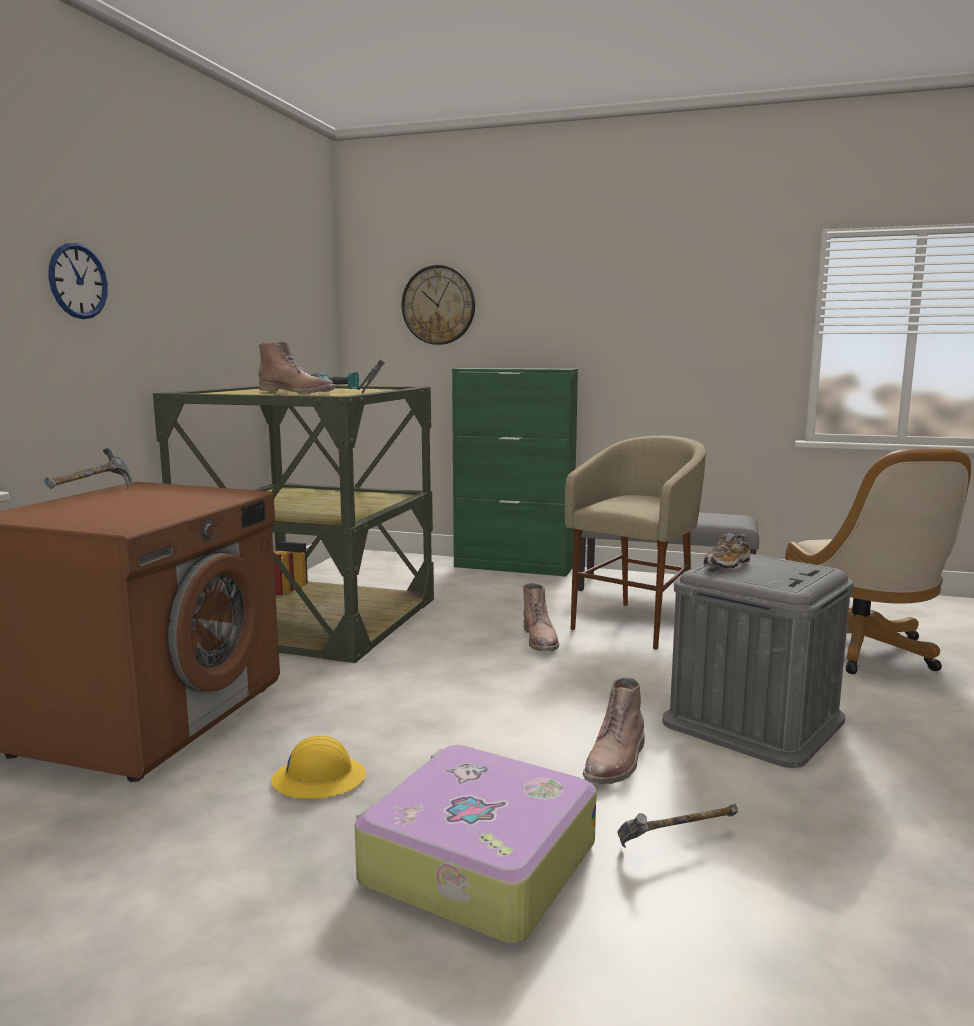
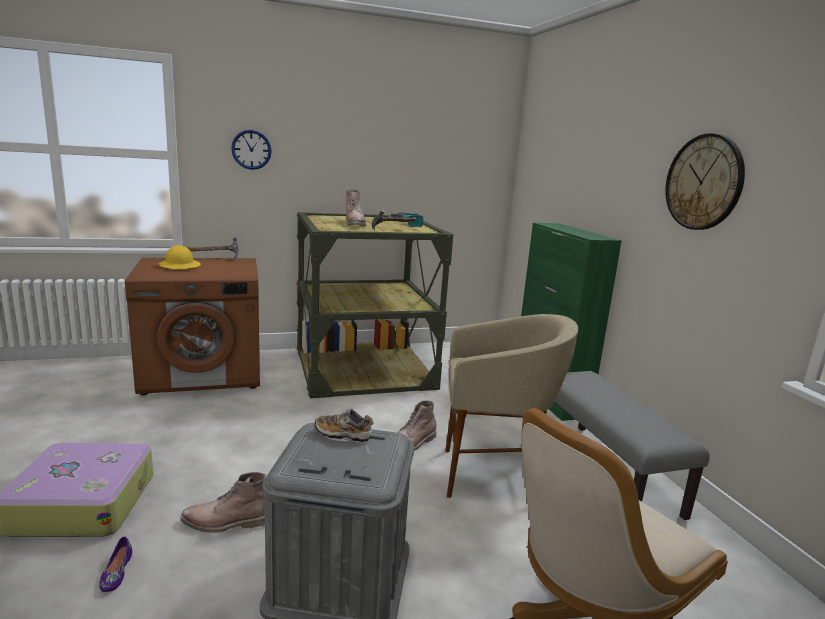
camera: 55 degrees right, 5 degrees up
yellow hard hat [271,736,366,799] -> yellow hard hat moved to [159,245,201,269]
wall clock [402,265,475,345] -> wall clock moved to [665,133,745,230]
hammer [618,804,738,848] -> purple shoe [99,537,132,592]

